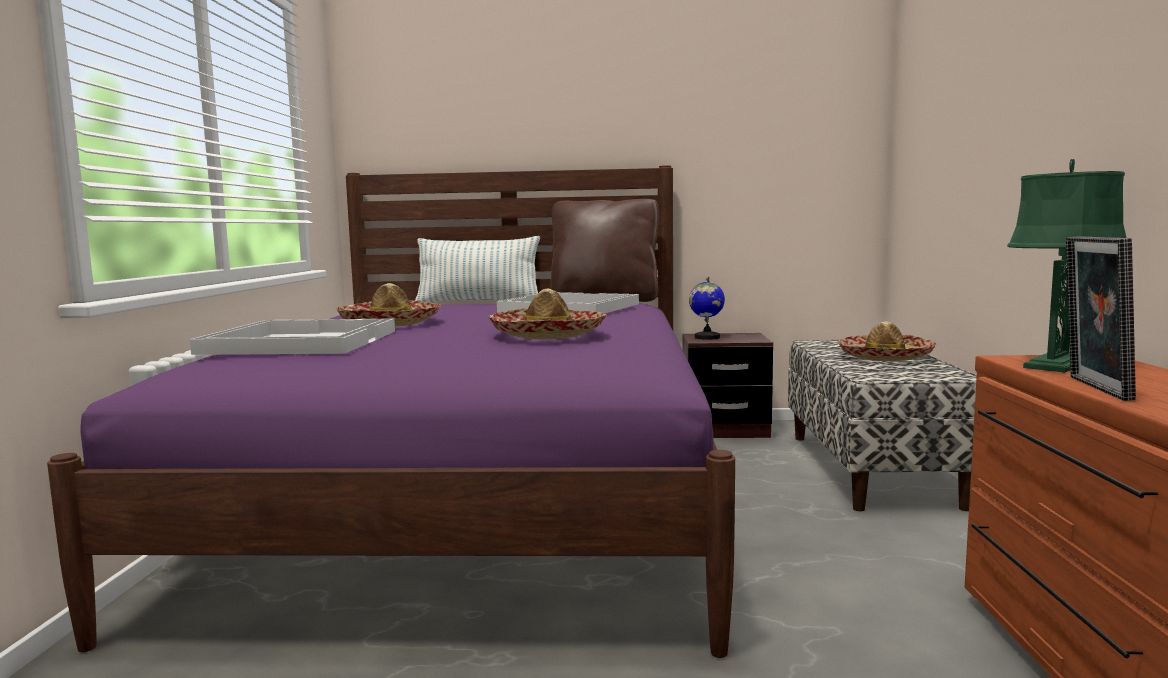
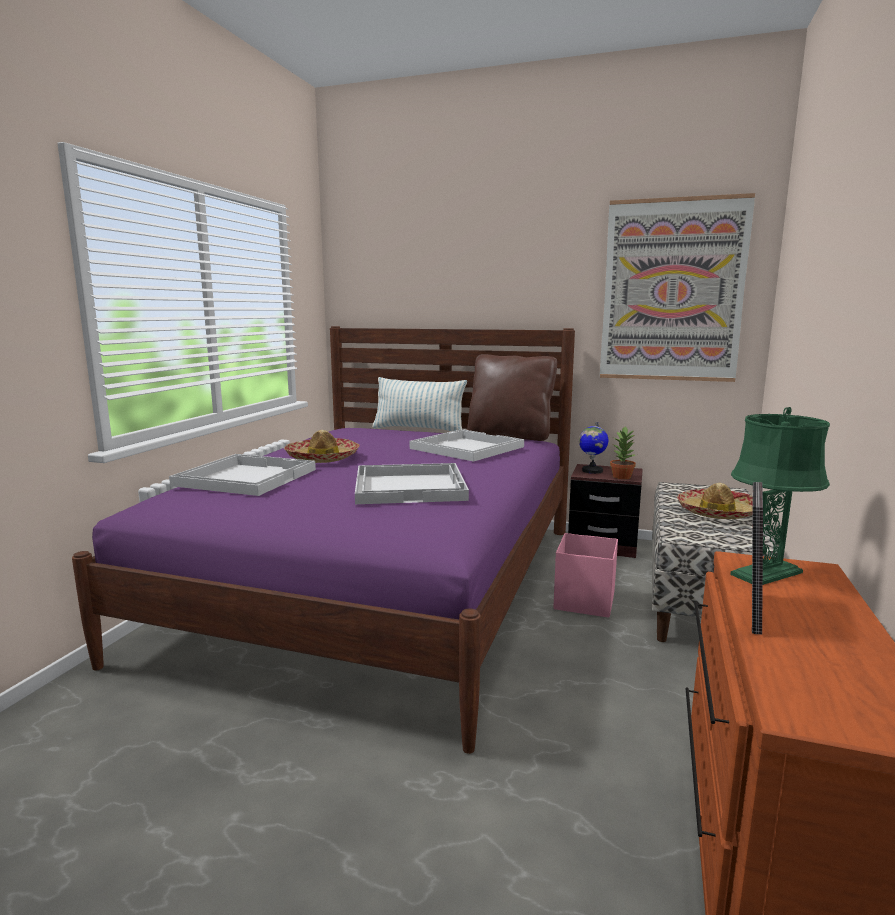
camera: 15 degrees right, 5 degrees up
hat [488,288,607,340] -> white tray [355,463,469,504]
none -> pink storage box [553,533,618,618]
none -> picture [600,193,755,382]
none -> potted plant [610,427,636,479]

